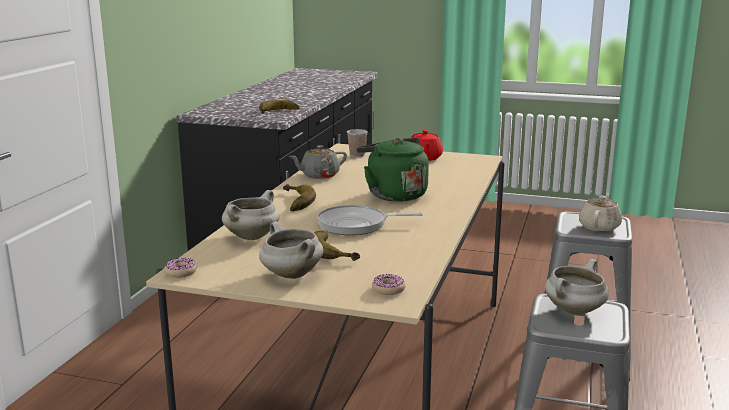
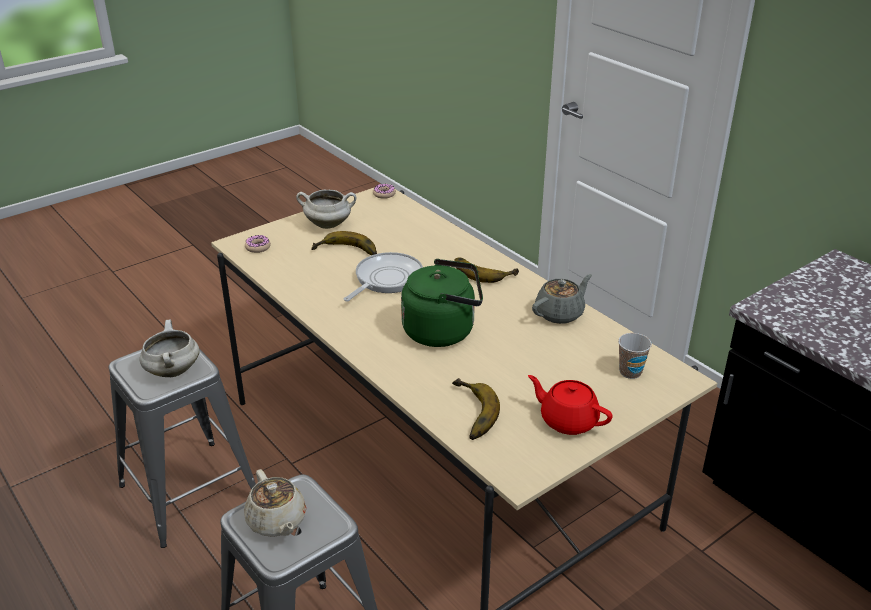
camera: 125 degrees right, 15 degrees up
white cooking pot [222,190,280,240] -> none
banana [259,100,299,114] -> banana moved to [452,378,500,440]
grey teapot [289,145,347,179] -> grey teapot turned 45 degrees clockwise [532,274,592,324]

